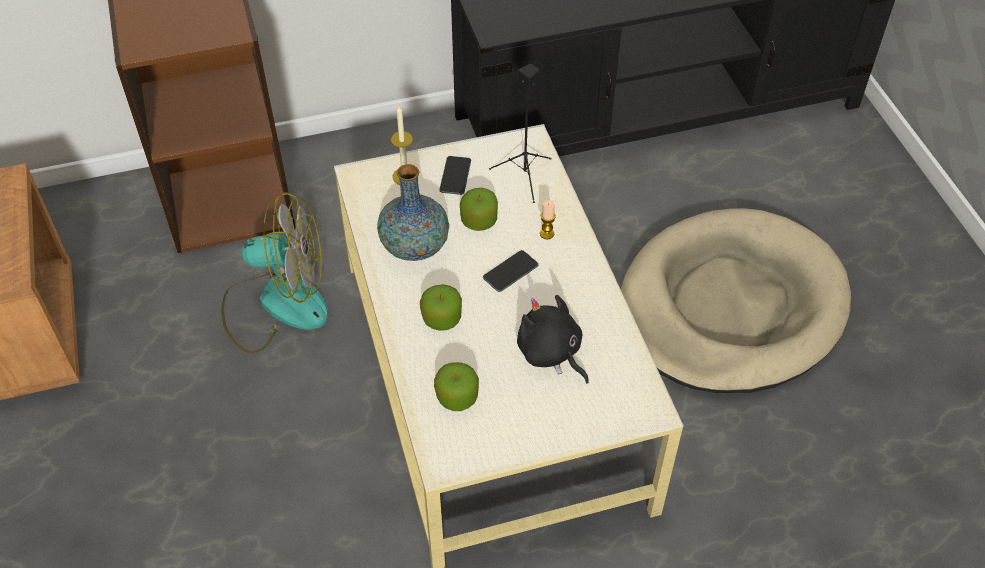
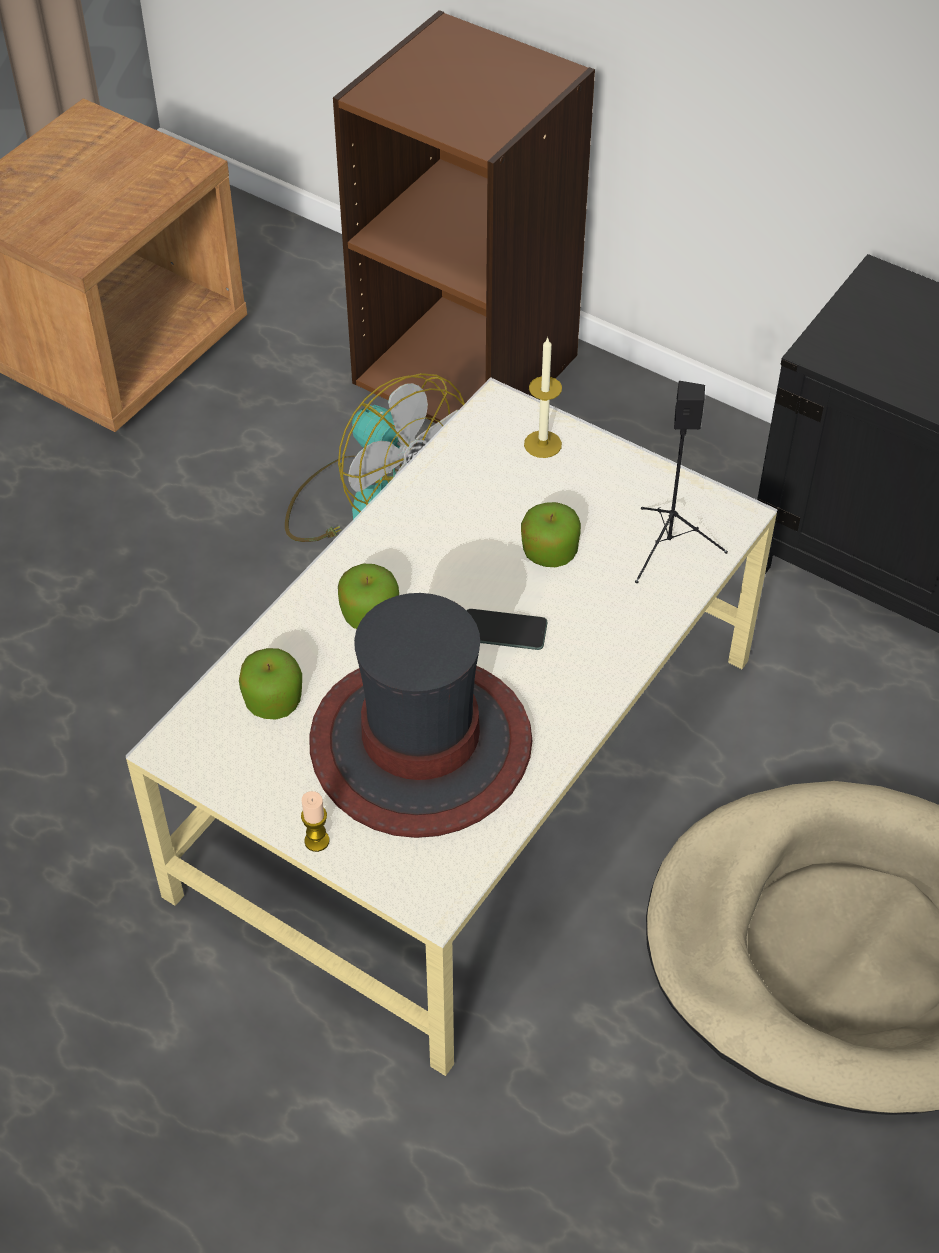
camera: 50 degrees right, 0 degrees up
vase [377,164,449,261] -> none
phone [439,156,471,195] -> none
black plush toy [517,295,589,384] -> hat [309,593,533,838]
candle [540,200,556,239] -> candle moved to [301,791,330,852]

